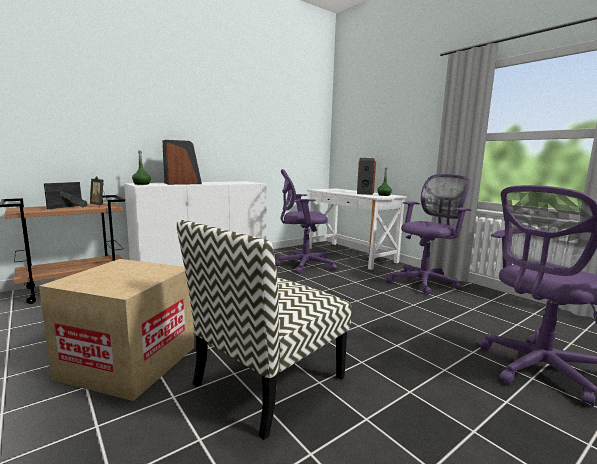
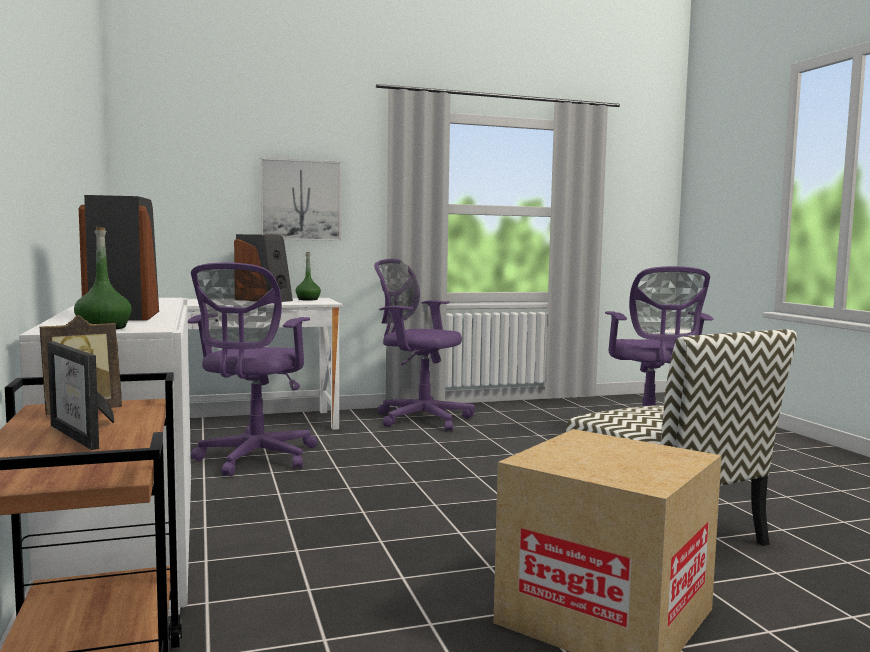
camera: 70 degrees left, 5 degrees down
purple office chair [386,174,471,295] -> purple office chair turned 45 degrees counterclockwise [374,259,475,432]
none -> picture [260,158,341,241]

